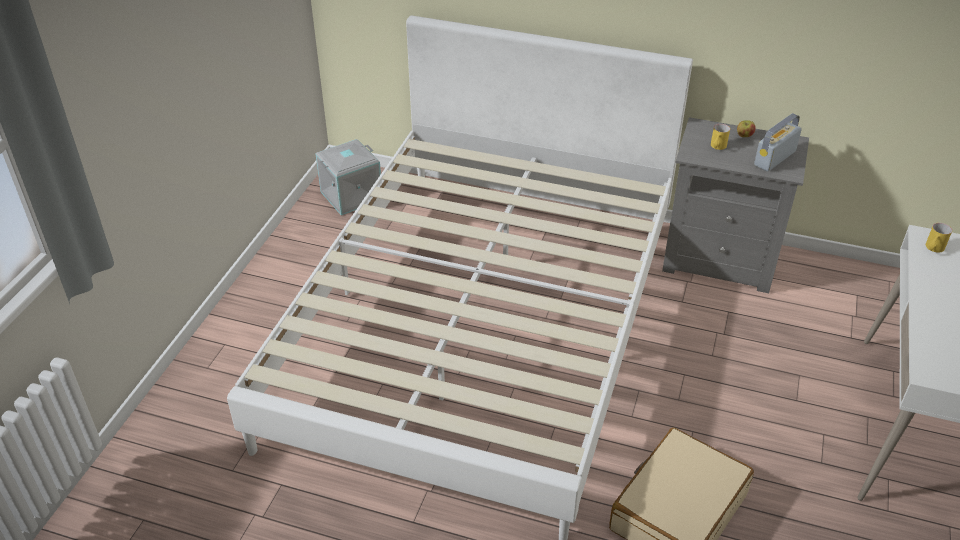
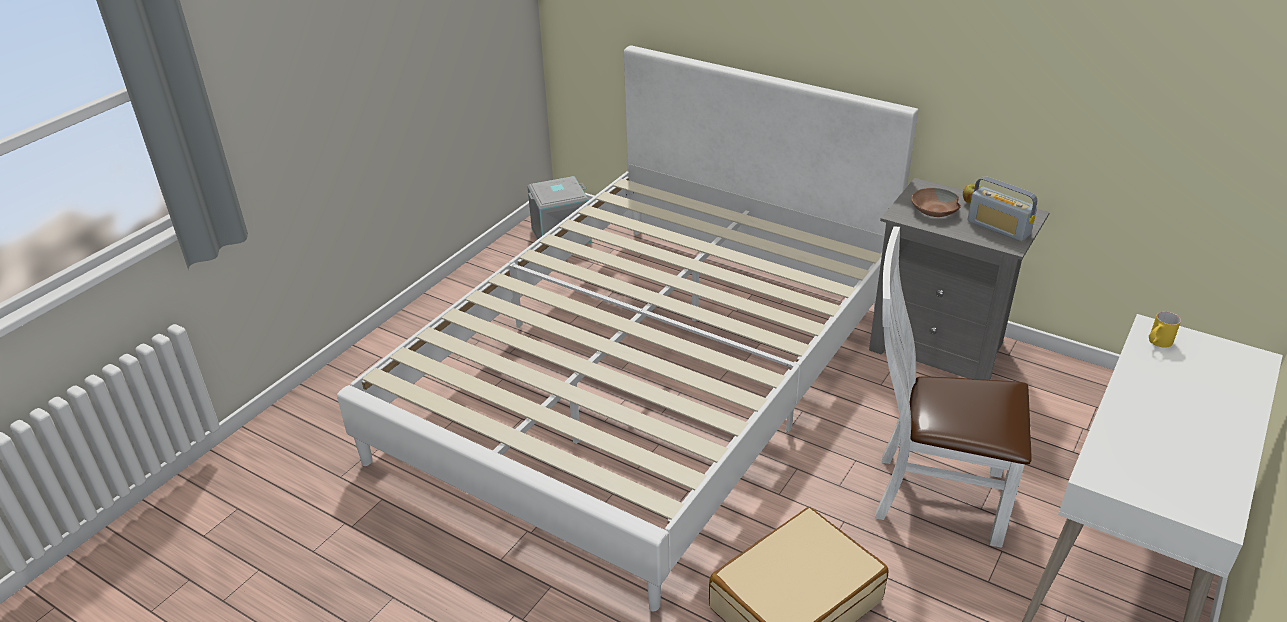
camera: 15 degrees right, 5 degrees down
yellow mug [711,124,730,150] -> brown bowl [911,188,961,217]
radio [754,113,802,172] -> radio turned 105 degrees counterclockwise [967,176,1038,242]
none -> white chair [875,226,1032,548]

